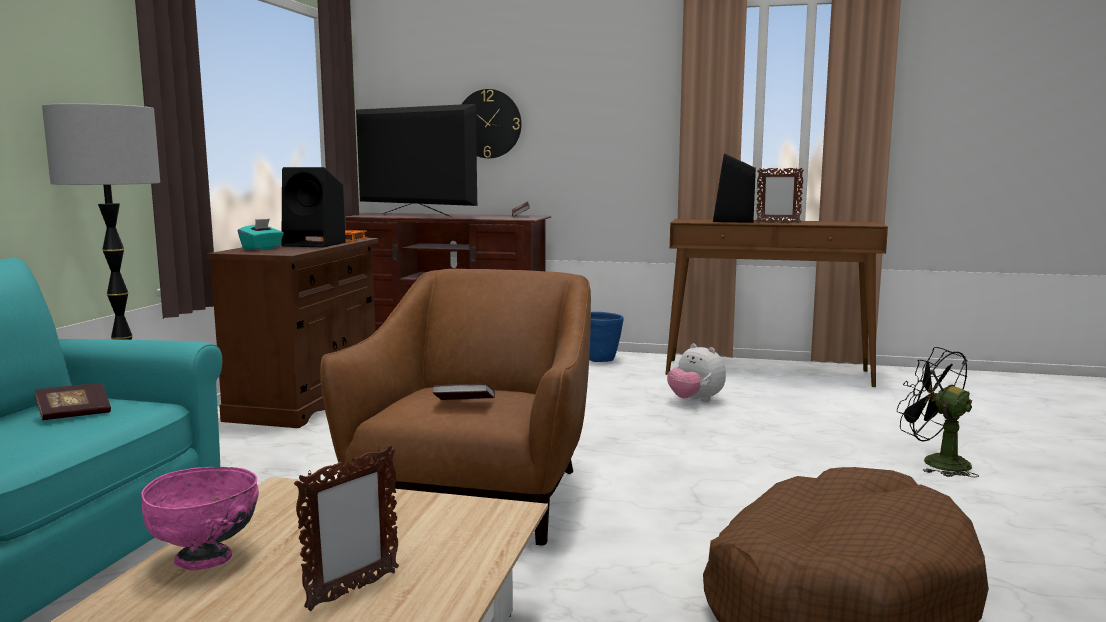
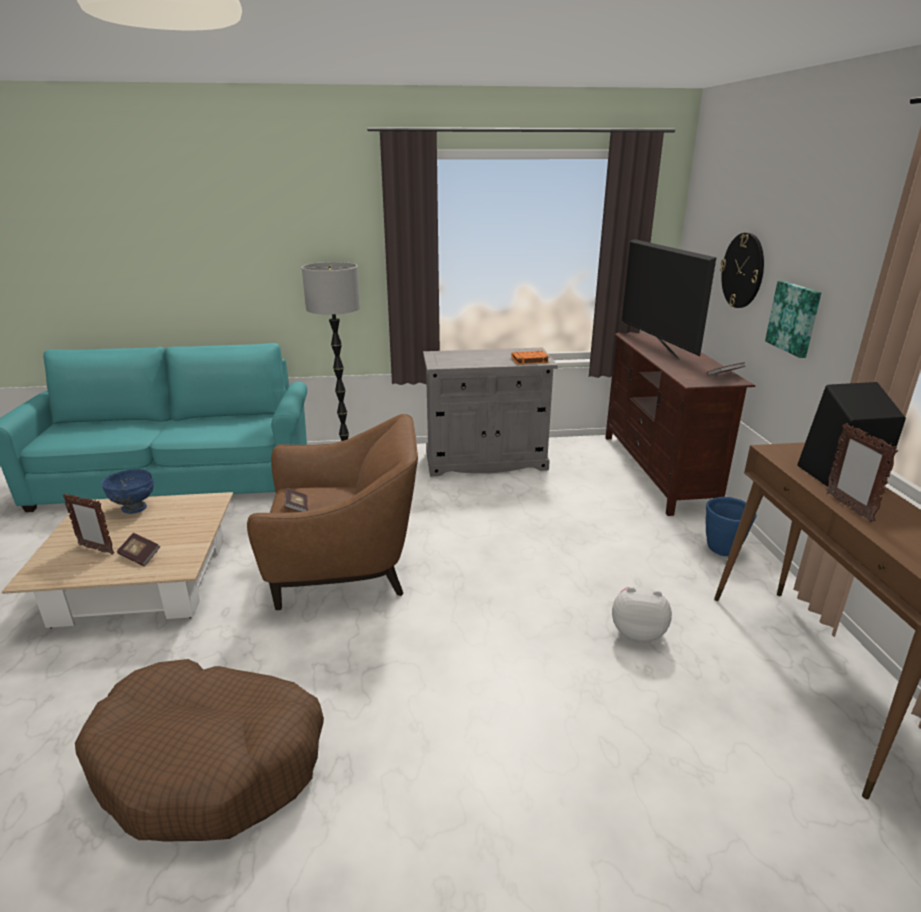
camera: 70 degrees right, 15 degrees up
book [34,383,111,420] -> book moved to [117,533,160,566]
pink bowl [141,467,259,570] -> blue bowl [101,469,154,514]
brown cabinet [207,236,378,428] -> grey cabinet [423,348,558,477]
turquoise tissue box [238,219,284,250] -> none
black speaker [281,167,346,247] -> none
television [356,104,477,217] -> television turned 150 degrees clockwise [621,239,716,360]
plush toy [667,344,726,402] -> plush toy turned 75 degrees clockwise [612,587,672,642]
black fan [897,347,979,478] -> none
none -> picture [765,281,821,358]

